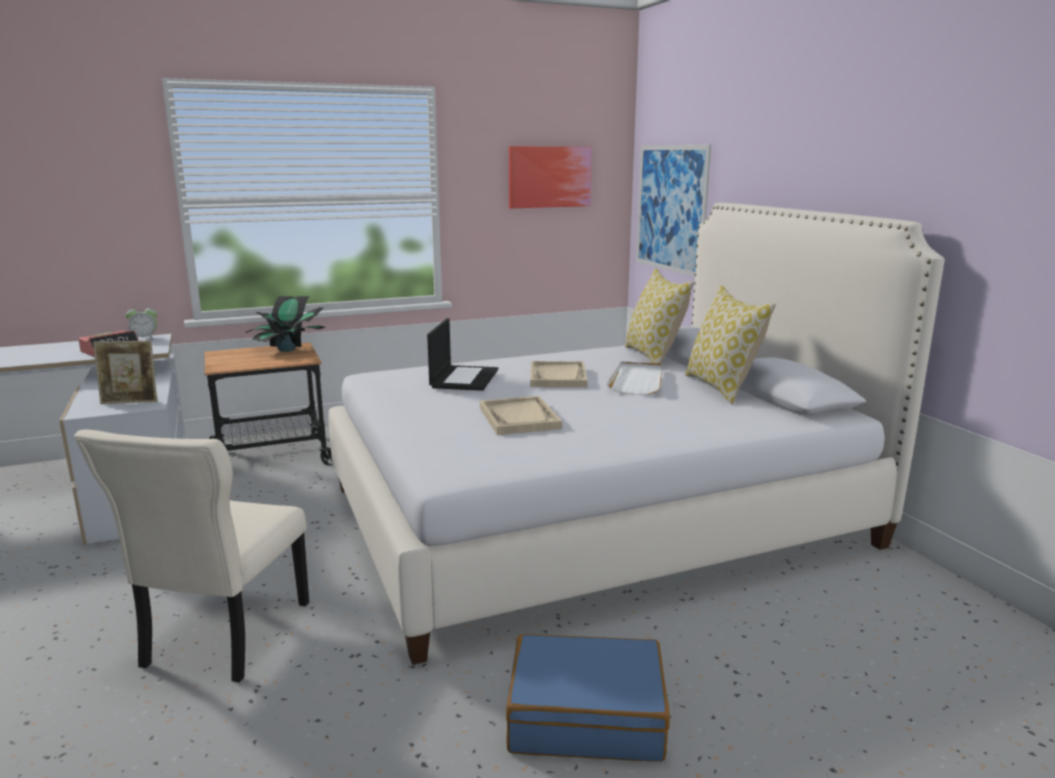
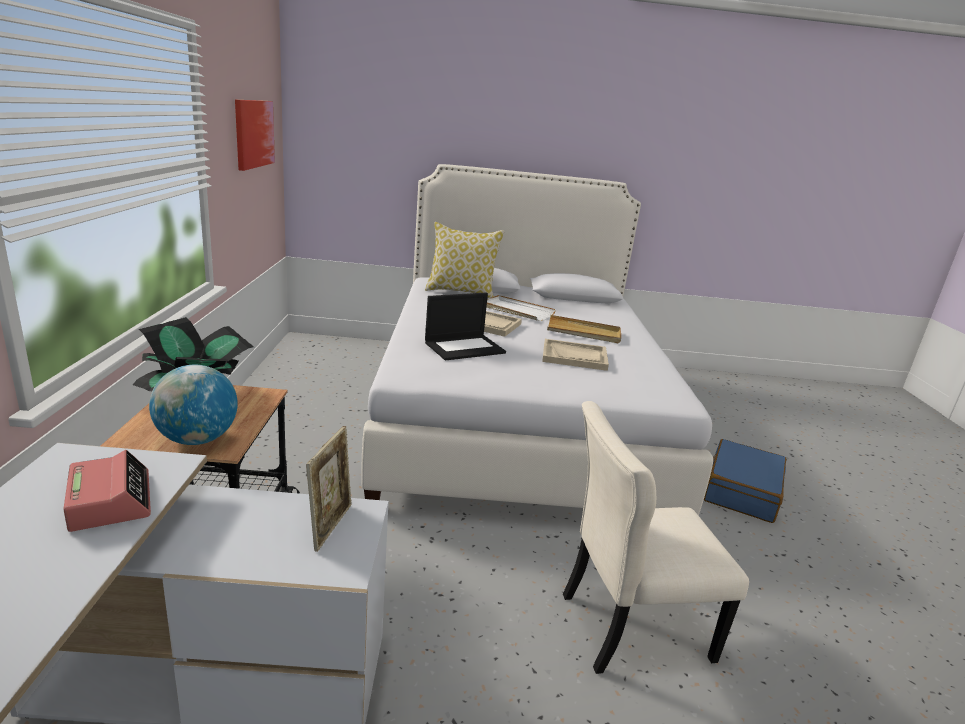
camera: 70 degrees left, 5 degrees up
beige chair [74,430,309,683] -> beige chair turned 135 degrees clockwise [563,401,749,674]
alarm clock [125,304,157,340] -> none
laptop [427,318,498,391] -> laptop turned 120 degrees clockwise [425,293,506,361]
picture [636,145,711,277] -> none
pillow [685,286,776,405] -> none
none -> globe [149,365,238,445]
none -> beige tray [547,315,621,343]

